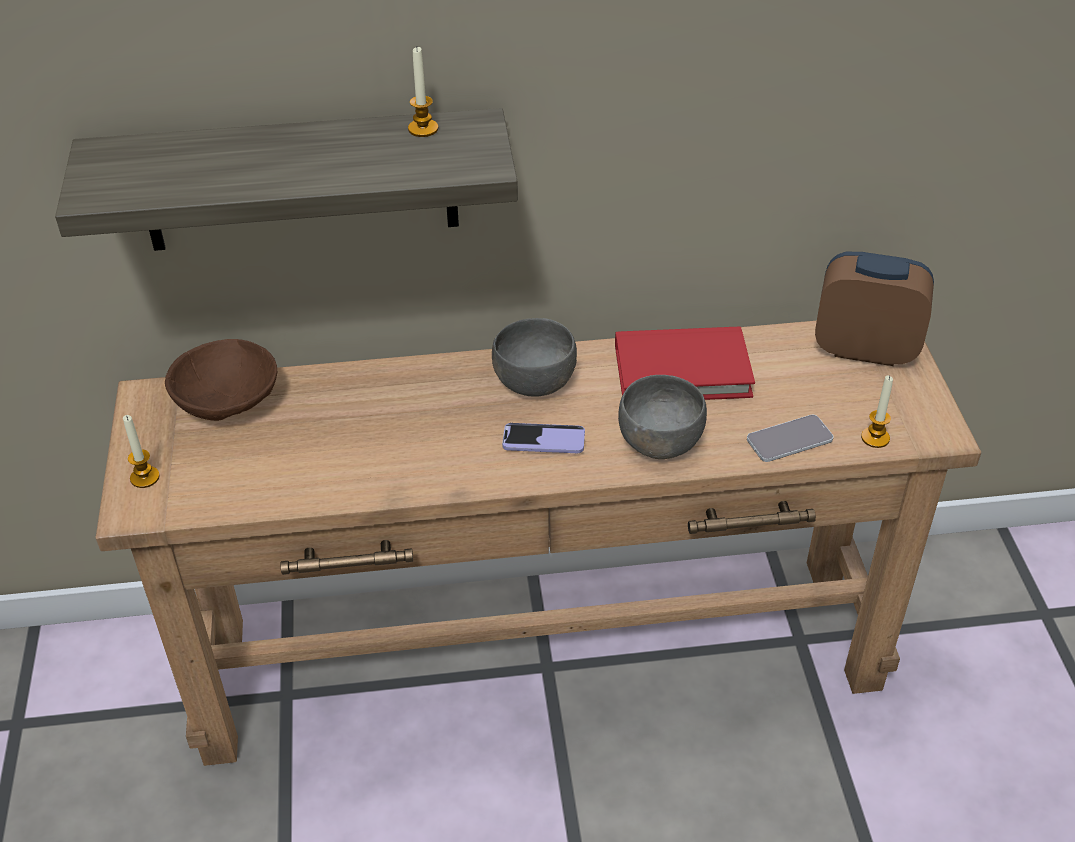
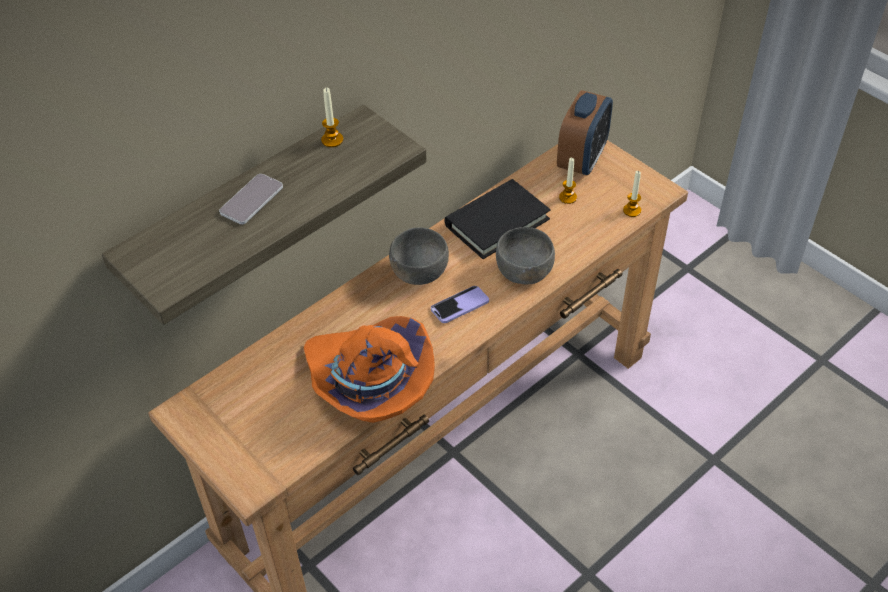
camera: 35 degrees left, 5 degrees up
candle [123,415,160,488] -> candle moved to [559,158,577,204]
brown bowl [165,339,277,421] -> none
red book [615,327,755,400] -> black book [445,179,551,259]
phone [747,415,833,462] -> phone moved to [219,174,283,224]
alarm clock [815,252,934,366] -> alarm clock turned 135 degrees clockwise [557,90,613,175]
none -> orange hat [304,316,435,423]

